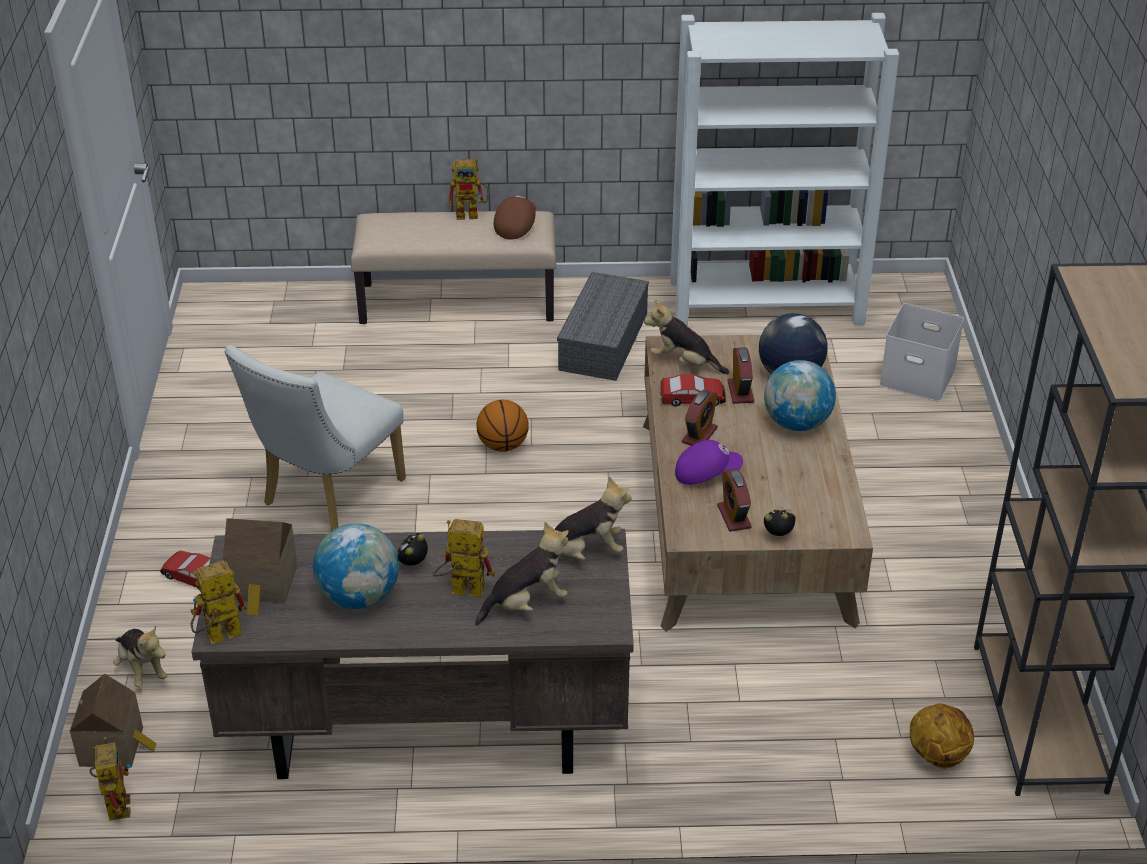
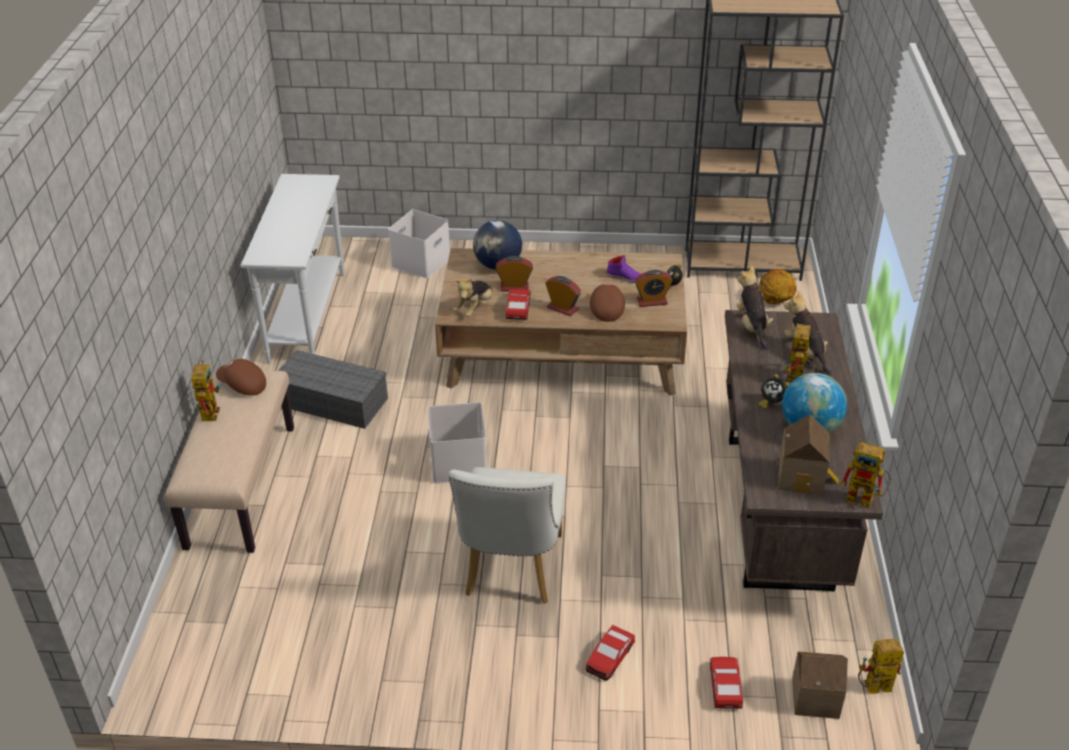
camera: 85 degrees left, 0 degrees up
plush toy [113,626,167,687] -> toy car [710,657,743,708]
toy robot [191,560,247,644] -> toy robot turned 45 degrees counterclockwise [840,442,892,509]
white chair [225,345,406,531] -> white chair turned 60 degrees clockwise [448,467,566,603]
basketball [476,400,529,452] -> white storage box [427,402,487,484]
white bookcase [670,13,899,326] -> white console table [240,174,344,363]
purple cap [675,440,743,485] -> brown cap [590,283,625,322]
globe [764,360,836,431] -> none
none -> purple shoe [607,255,641,283]

